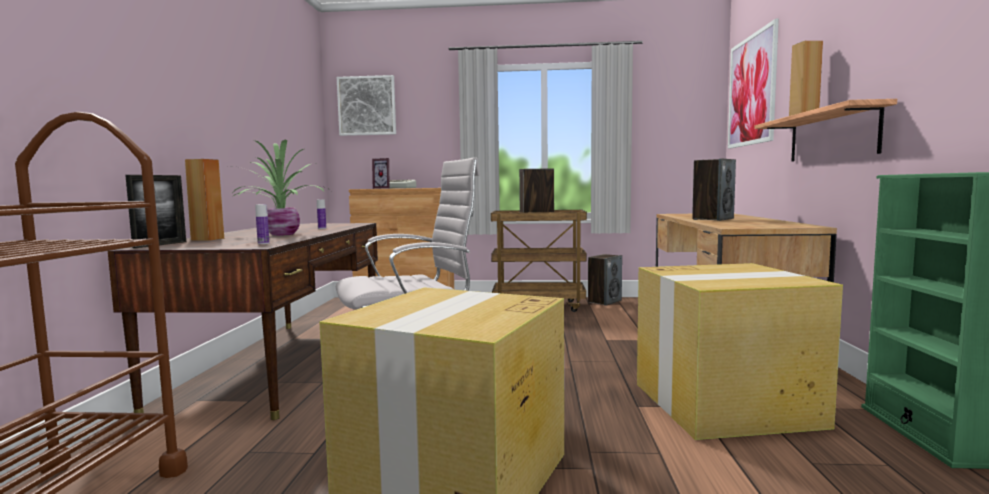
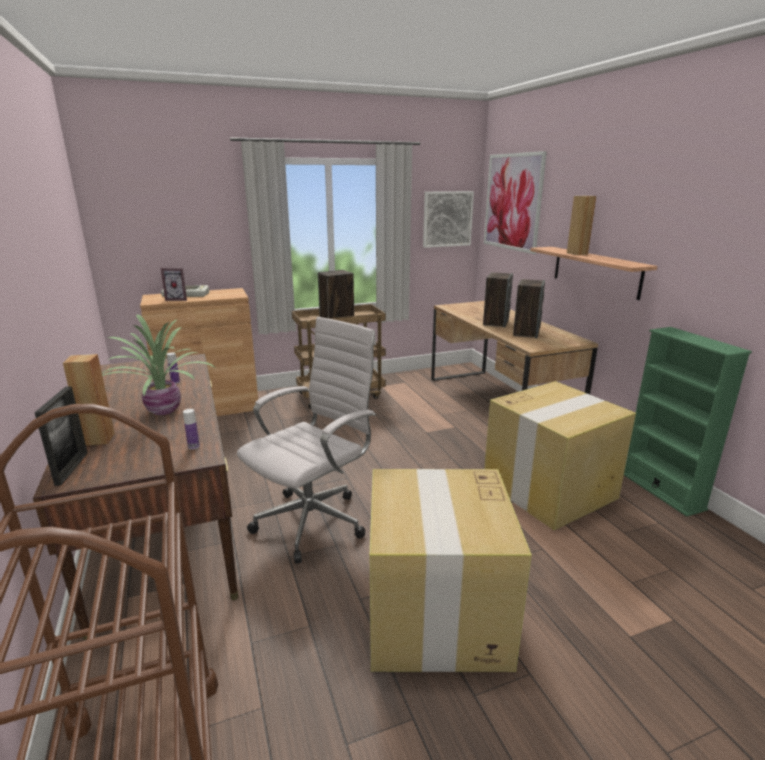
camera: 25 degrees left, 15 degrees up
picture [337,75,396,136] -> picture moved to [423,191,474,248]
speaker [588,254,622,306] -> speaker moved to [513,279,545,338]

